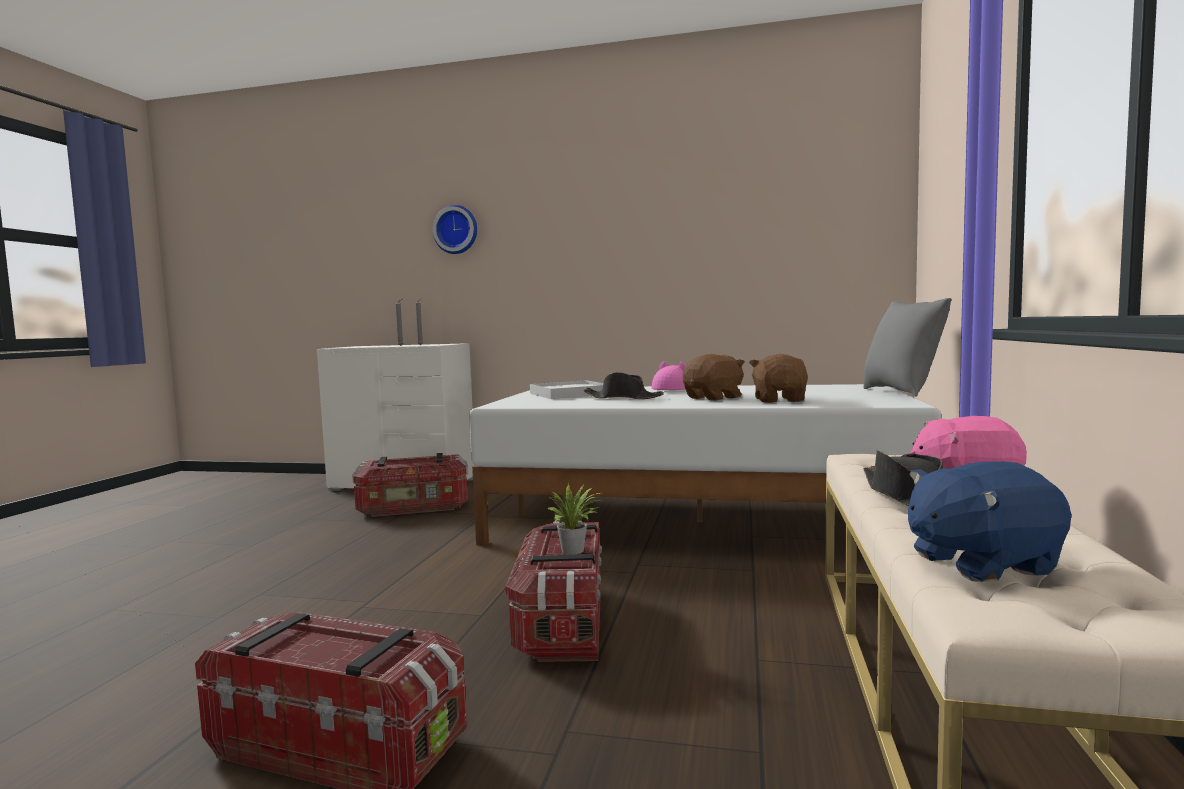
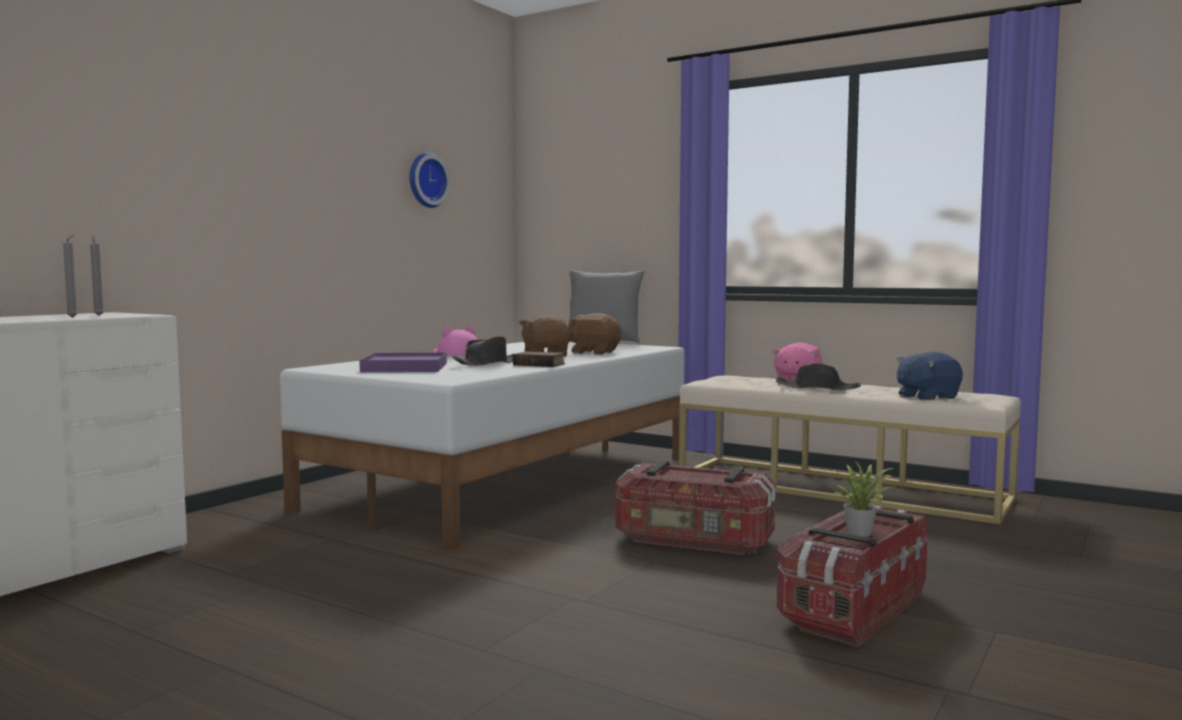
camera: 70 degrees left, 0 degrees up
storage box [352,453,468,517] -> none
wall clock [433,205,477,254] -> wall clock moved to [410,152,450,208]
white tray [530,380,603,399] -> purple tray [359,352,447,372]
potted plant [547,483,601,555] -> potted plant moved to [831,462,894,537]
blue plush toy [908,461,1071,582] -> blue plush toy turned 60 degrees clockwise [897,352,963,400]
none -> book [513,351,565,367]

